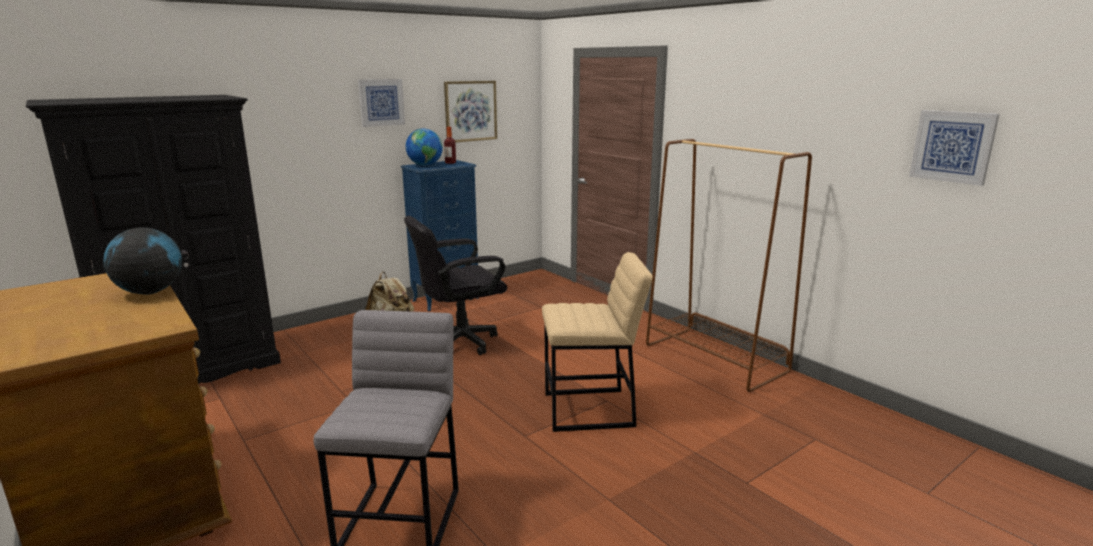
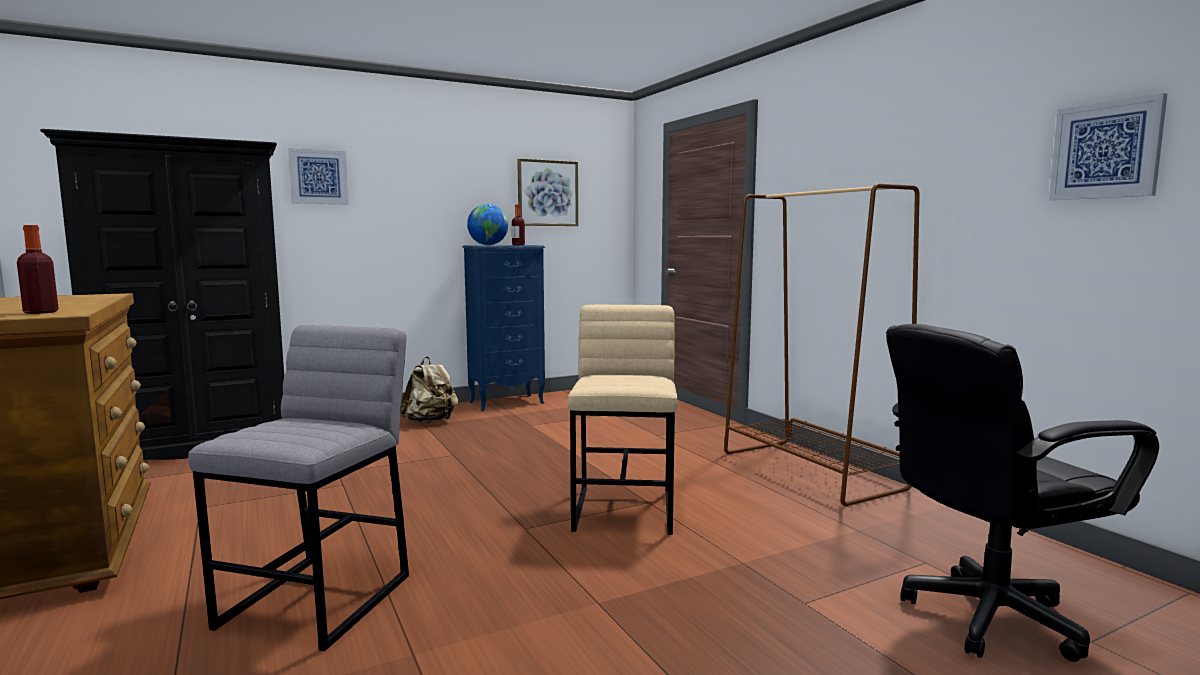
camera: 10 degrees right, 10 degrees down
globe [103,228,182,295] -> none
picture [358,79,405,127] -> picture moved to [288,148,348,205]
black office chair [404,216,507,355] -> black office chair moved to [886,324,1159,662]
beige chair [542,252,653,432] -> beige chair turned 90 degrees counterclockwise [568,305,677,535]
none -> bottle [17,225,59,314]

